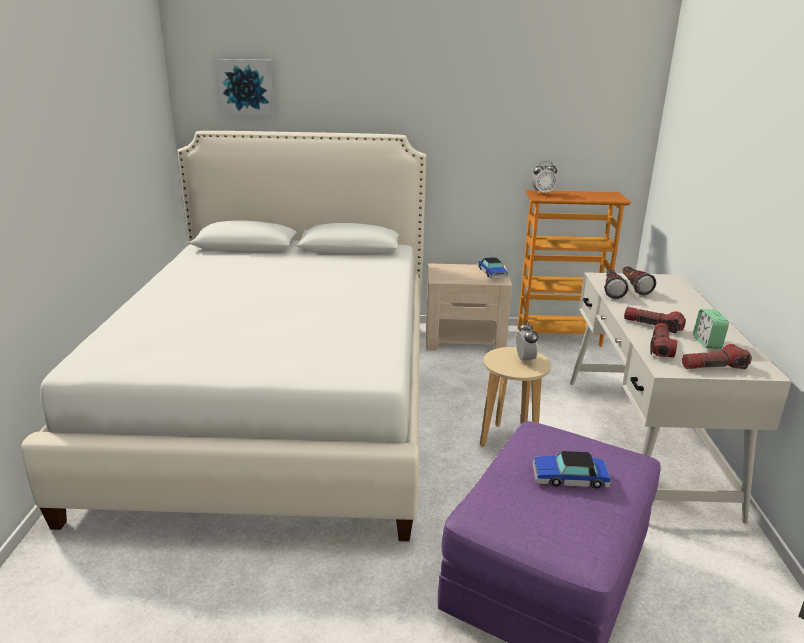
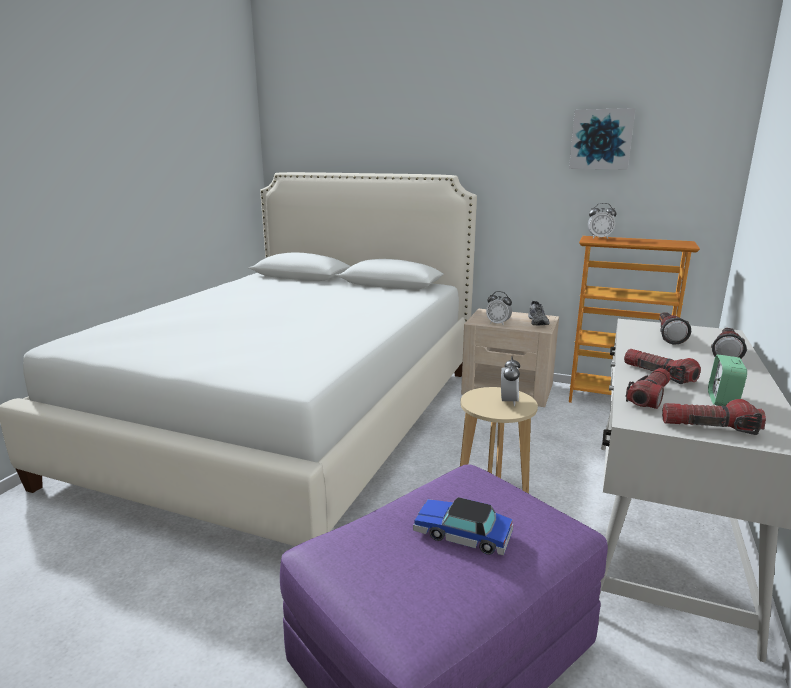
camera: 20 degrees right, 5 degrees down
picture [217,59,275,115] -> picture moved to [569,108,636,169]
toy car [478,257,508,279] -> grey shoe [528,301,549,326]
flashlight [604,270,629,299] -> flashlight moved to [711,328,747,359]
none -> alarm clock [486,291,512,326]

